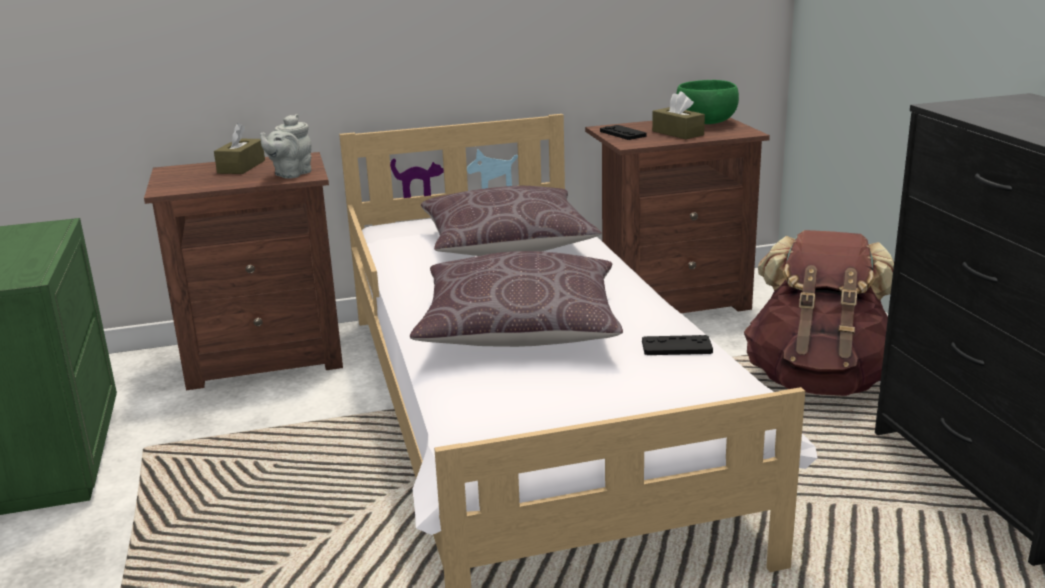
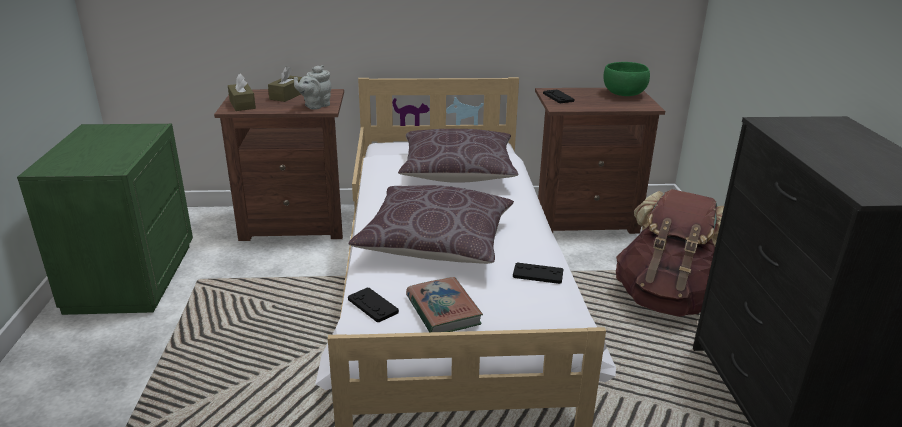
camera: 10 degrees right, 5 degrees up
brown tissue box [652,91,705,139] -> brown tissue box moved to [228,74,256,111]
none -> black game controller [348,288,399,322]
none -> book [406,277,483,332]

